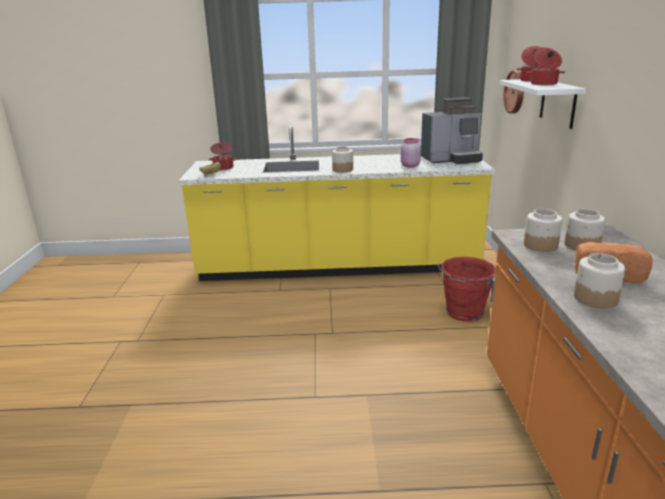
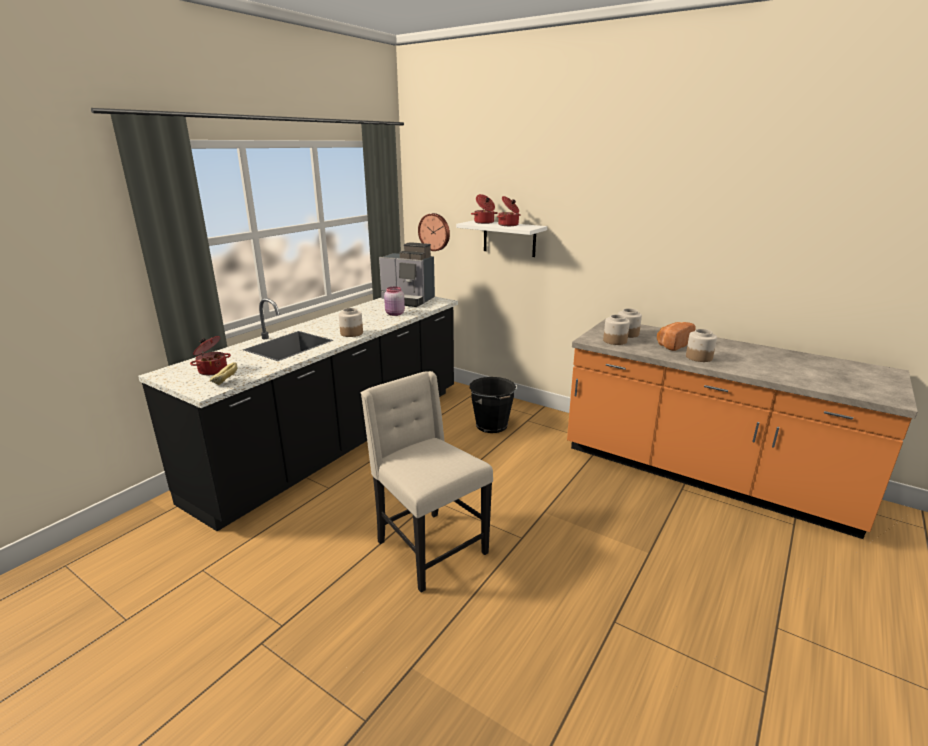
camera: 55 degrees left, 0 degrees up
yellow counter [179,125,495,281] -> black counter [138,297,458,531]
coffee machine [421,97,483,164] -> coffee machine turned 90 degrees clockwise [379,242,435,307]
red bucket [438,257,496,322] -> black bucket [470,377,518,433]
none -> beige chair [361,371,493,593]

